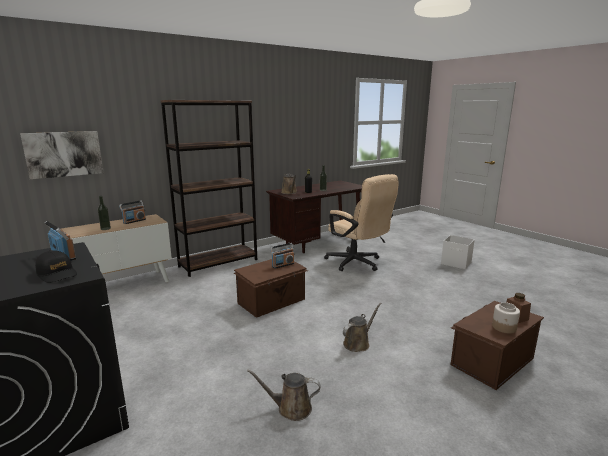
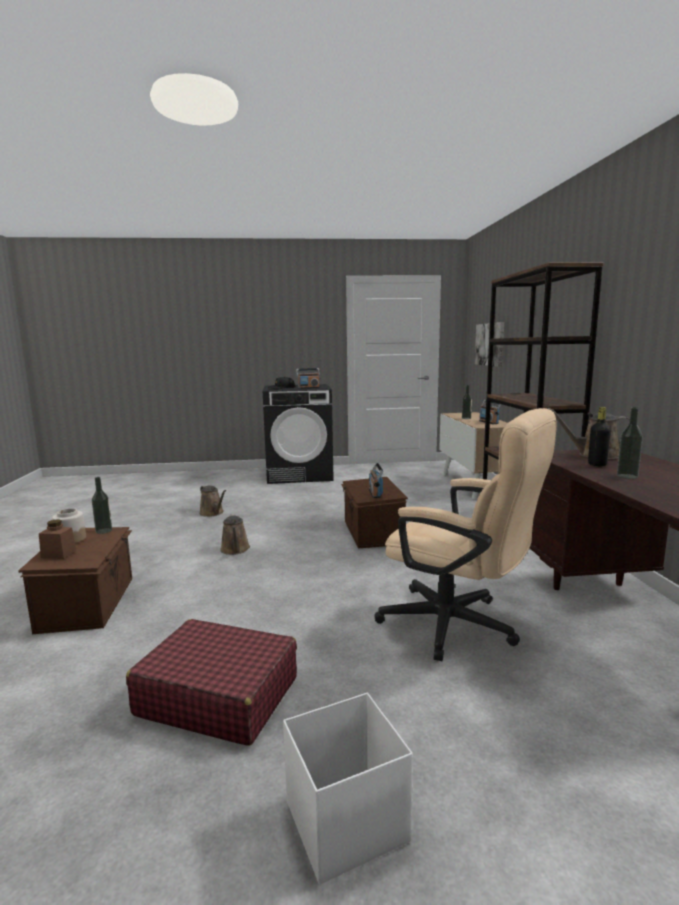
camera: 120 degrees right, 5 degrees down
brown watering can [247,369,321,421] -> brown watering can turned 105 degrees clockwise [199,485,226,517]
beige office chair [324,174,399,271] -> beige office chair turned 135 degrees counterclockwise [374,408,557,661]
none -> bottle [92,477,112,534]
none -> red suitcase [126,619,297,746]

